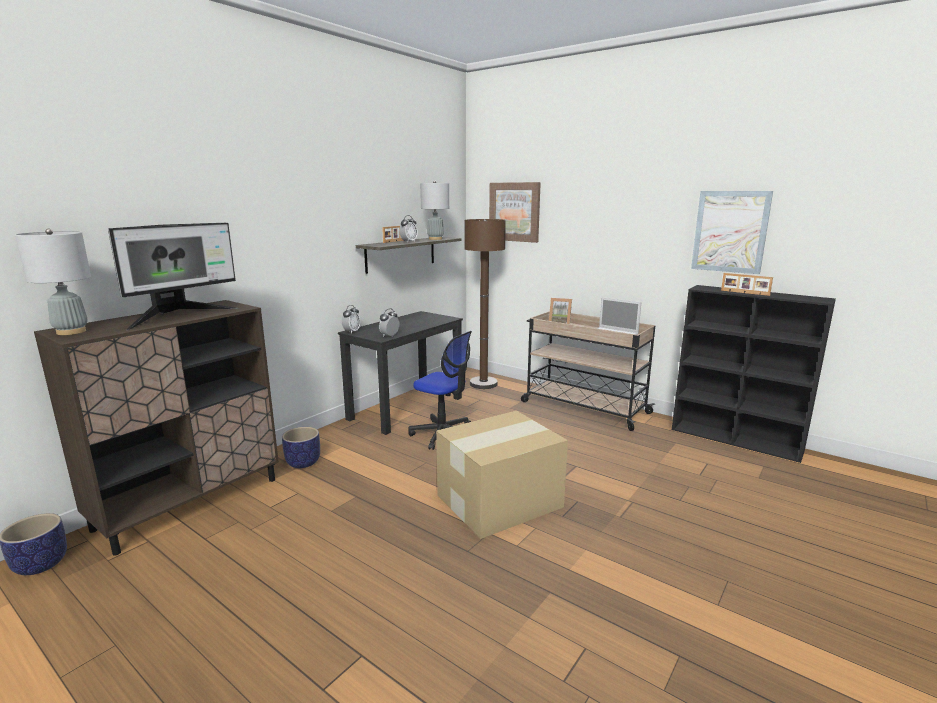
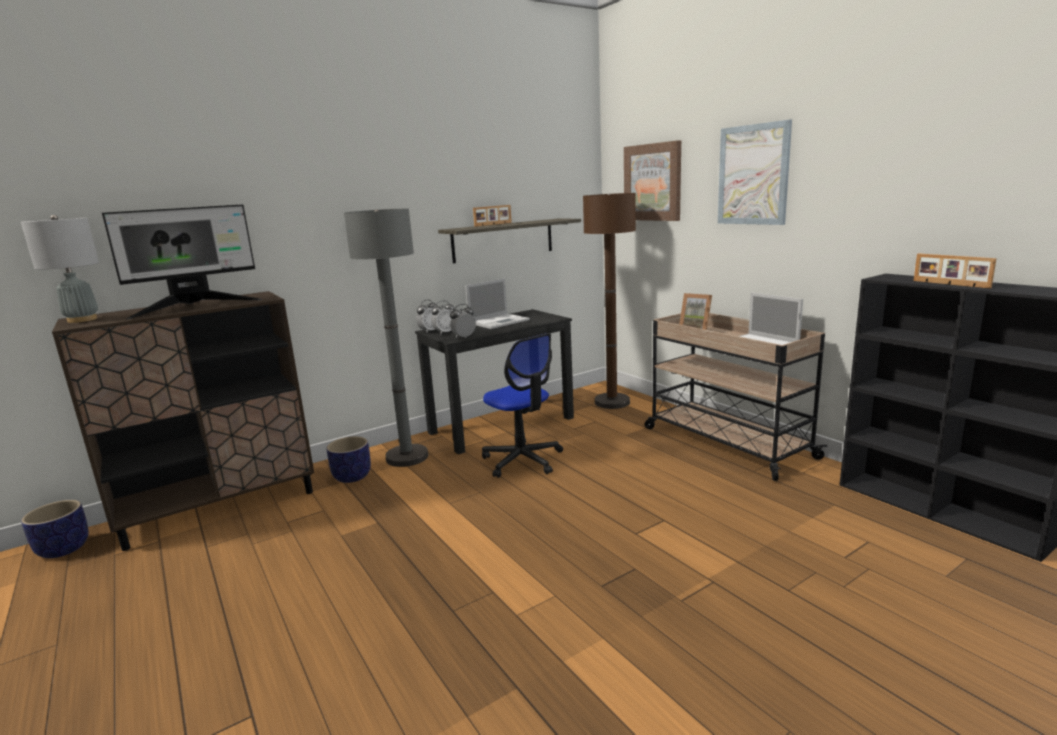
camera: 20 degrees right, 0 degrees up
alarm clock [399,215,418,242] -> alarm clock moved to [431,301,454,334]
grey table lamp [420,181,449,240] -> none
cardboard box [436,411,568,539] -> none
picture [691,191,773,274] -> picture moved to [718,120,792,225]
none -> grey floor lamp [344,208,428,467]
none -> laptop [465,278,530,329]

